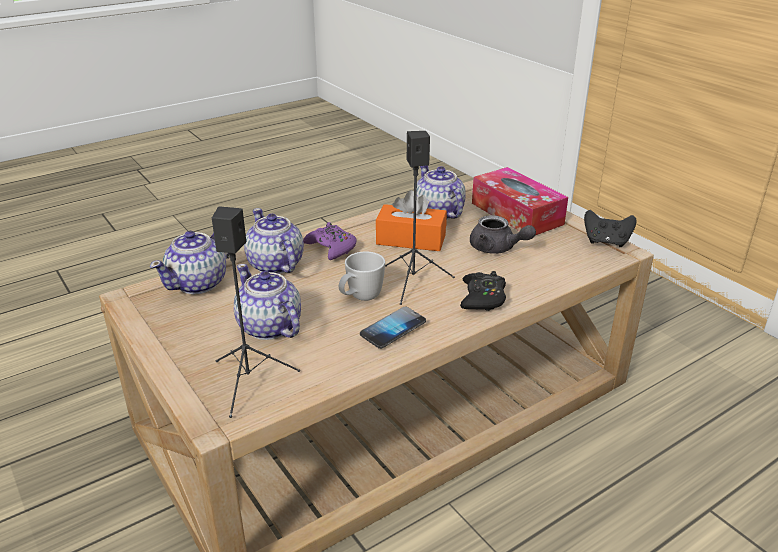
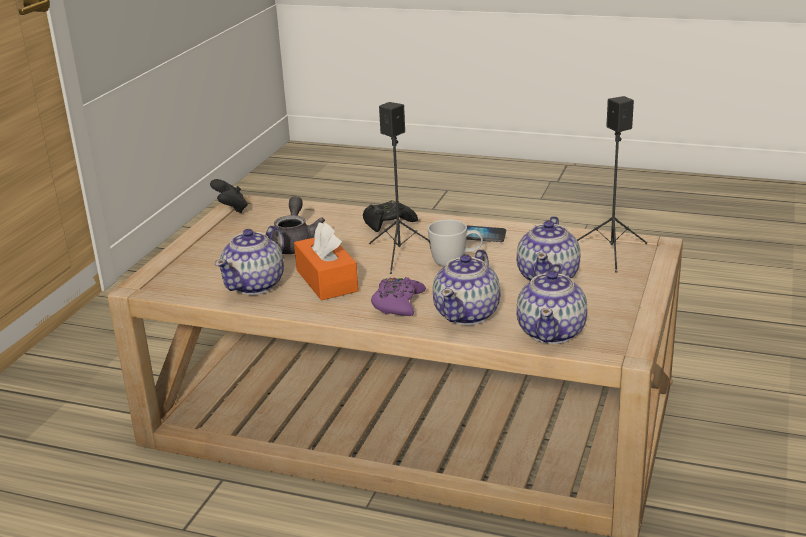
camera: 125 degrees left, 5 degrees down
teapot [150,231,229,294] -> teapot turned 105 degrees clockwise [517,264,587,344]
tissue box [472,167,568,235] -> none

